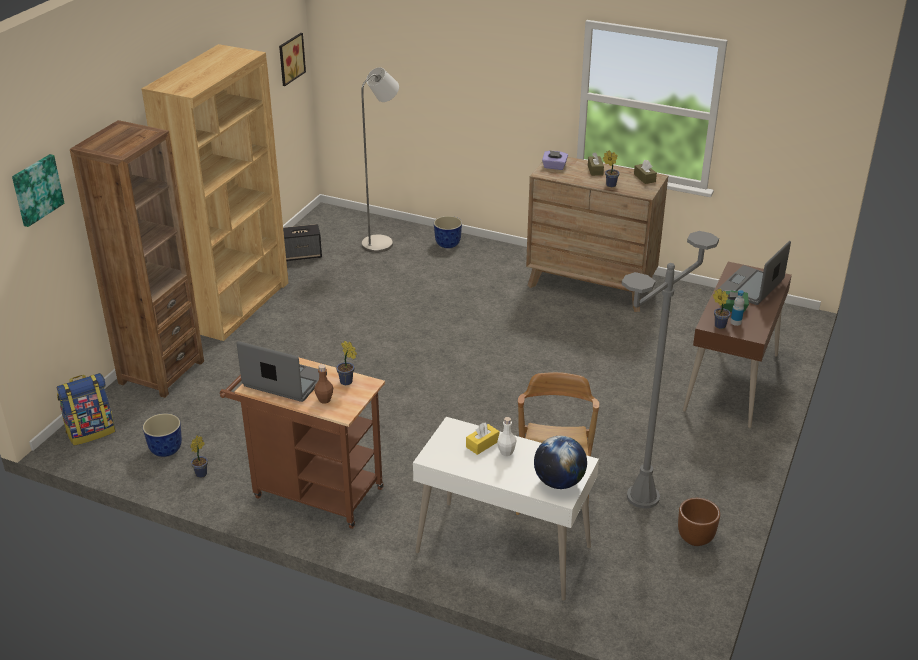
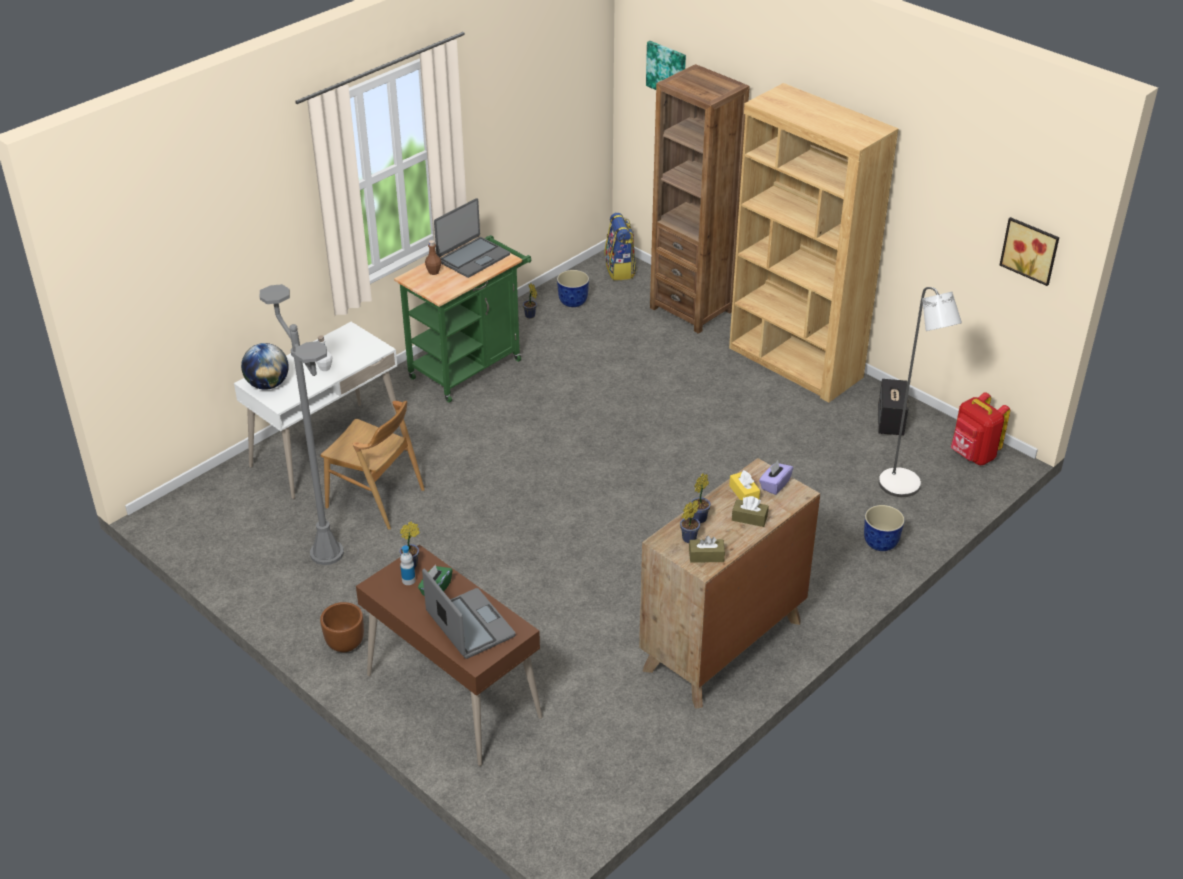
camera: 110 degrees right, 5 degrees up
brown cart [220,357,385,529] -> green cart [394,235,531,403]
potted plant [336,341,357,385] -> potted plant moved to [680,500,700,543]
yellow tissue box [466,422,499,455] -> yellow tissue box moved to [729,470,760,500]
brown planter [678,498,720,546] -> brown planter moved to [320,602,364,652]
none -> red backpack [951,392,1010,465]

